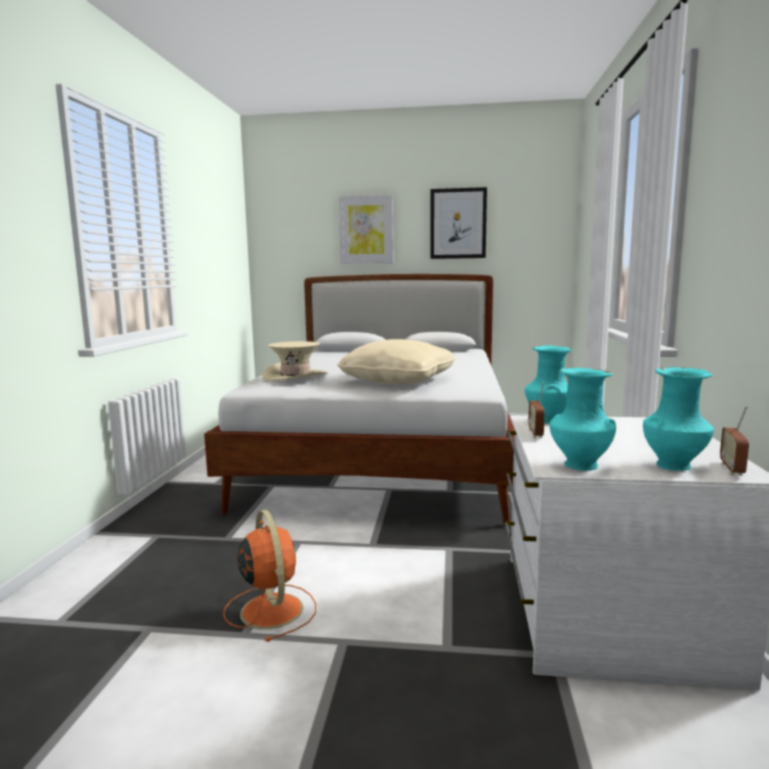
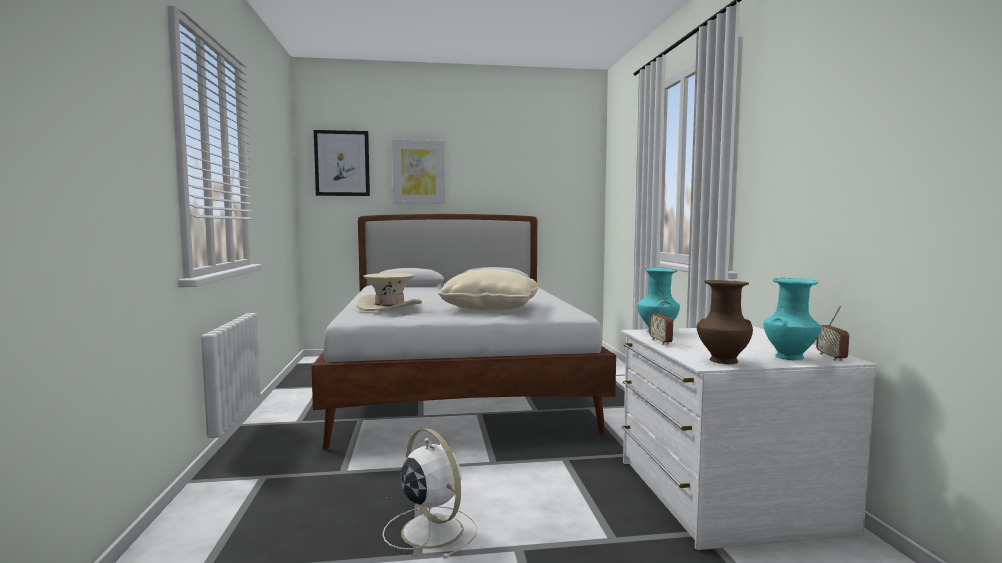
camera: 15 degrees left, 5 degrees down
orange fan [223,510,316,642] -> white fan [382,428,478,559]
picture [430,187,487,259] -> picture moved to [314,130,370,196]
turquoise vase [549,368,616,471] -> brown vase [697,280,753,364]

